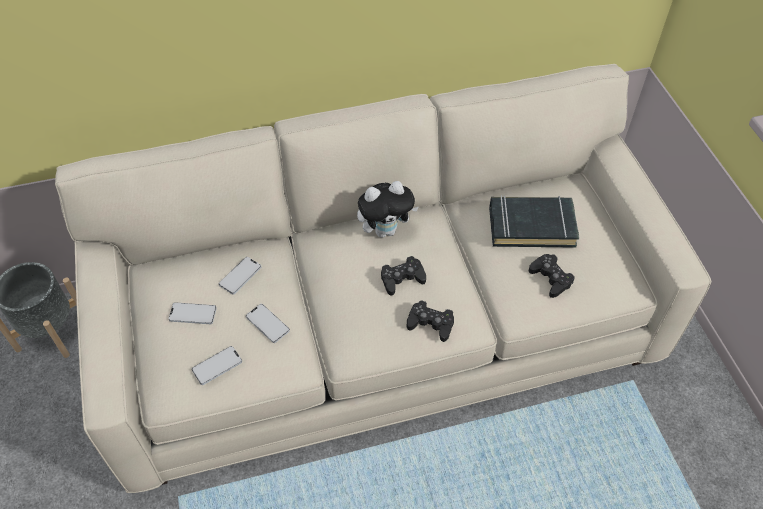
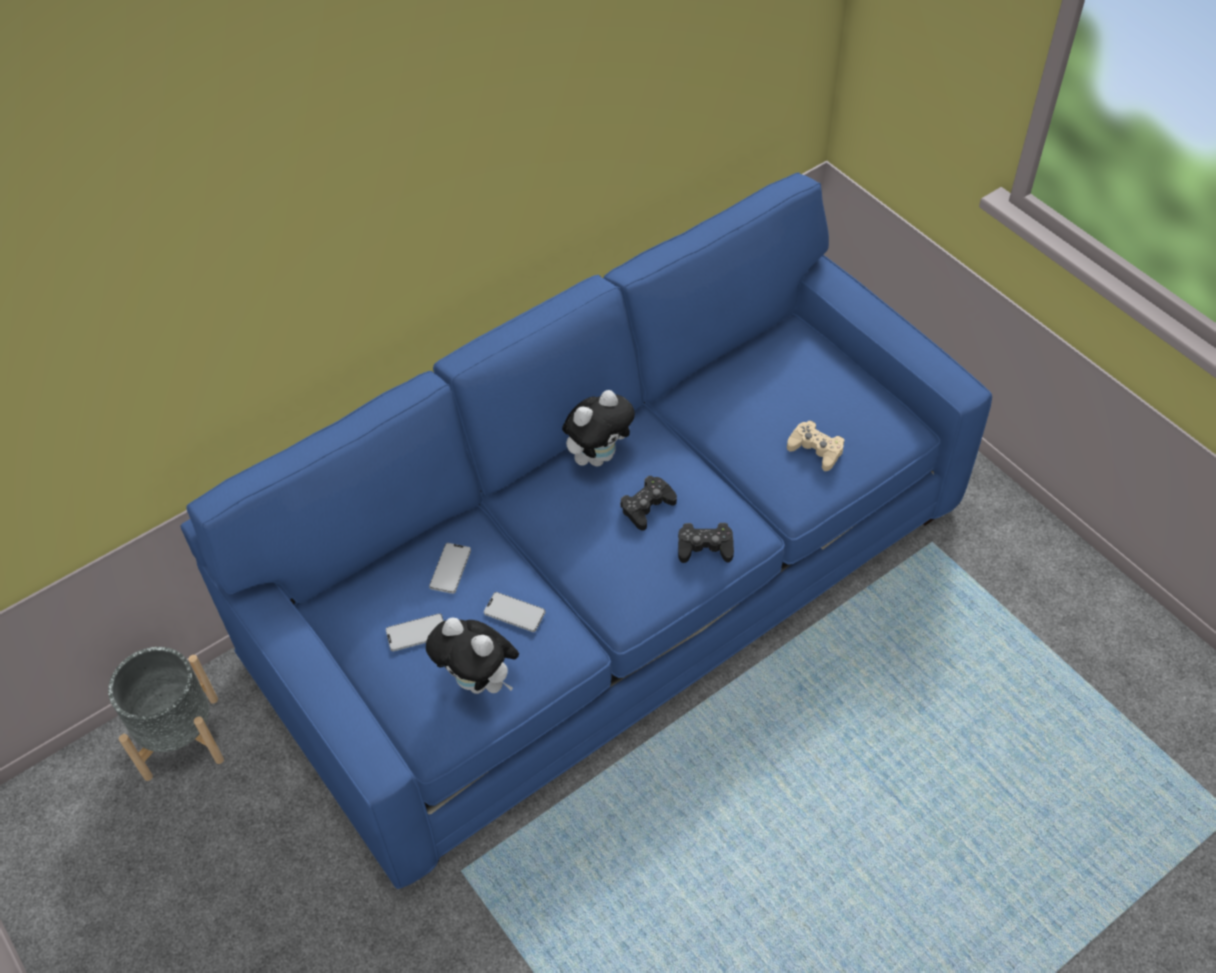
camera: 20 degrees left, 0 degrees up
beige sofa [55,64,711,493] -> blue sofa [181,172,992,889]
phone [192,346,242,385] -> plush toy [426,617,519,694]
black book [489,195,579,248] -> none
black game controller [529,254,575,298] -> beige game controller [787,421,844,471]

